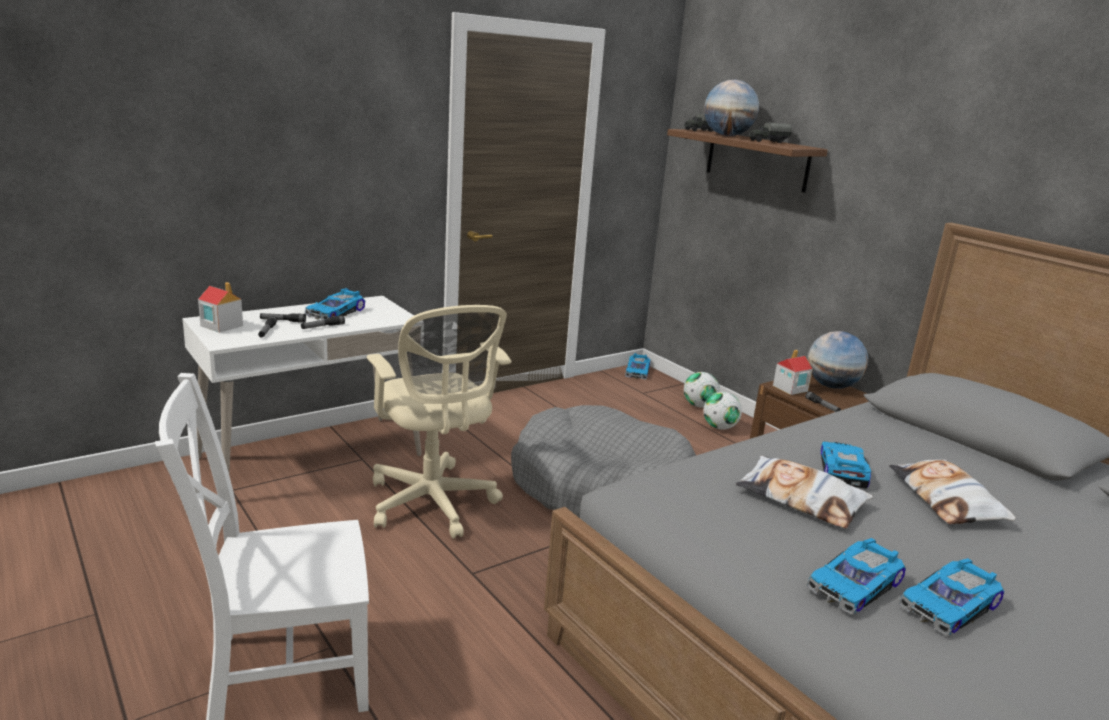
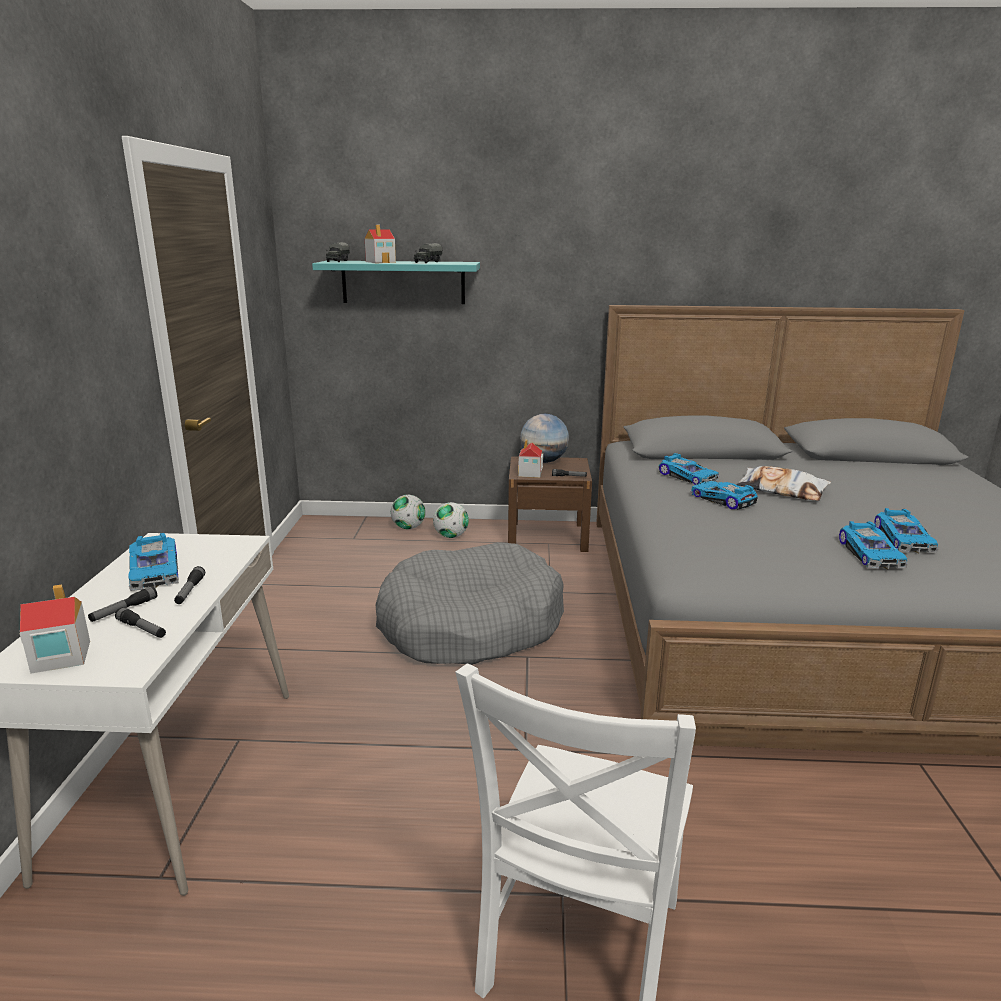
camera: 50 degrees left, 0 degrees up
beige office chair [367,305,511,539] -> none
toy car [625,353,651,380] -> toy car moved to [659,453,719,485]
brown shelf [667,129,828,193] -> turquoise shelf [312,261,480,304]
globe [704,80,759,136] -> toy house [365,225,396,263]
pillow [736,455,873,528] -> none

